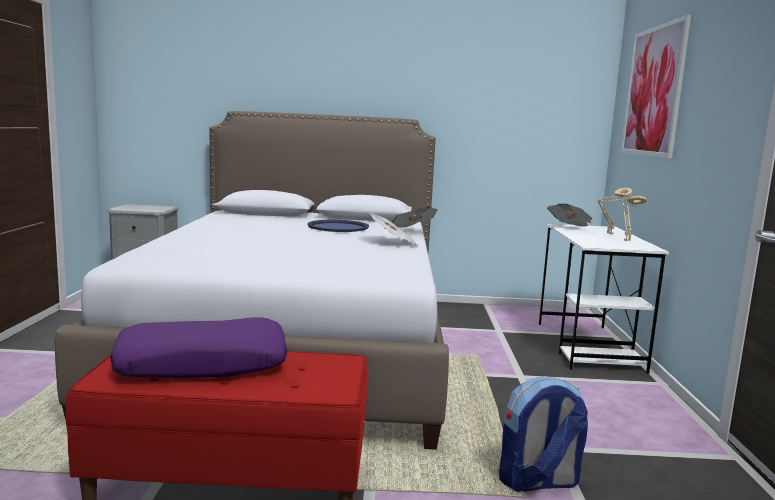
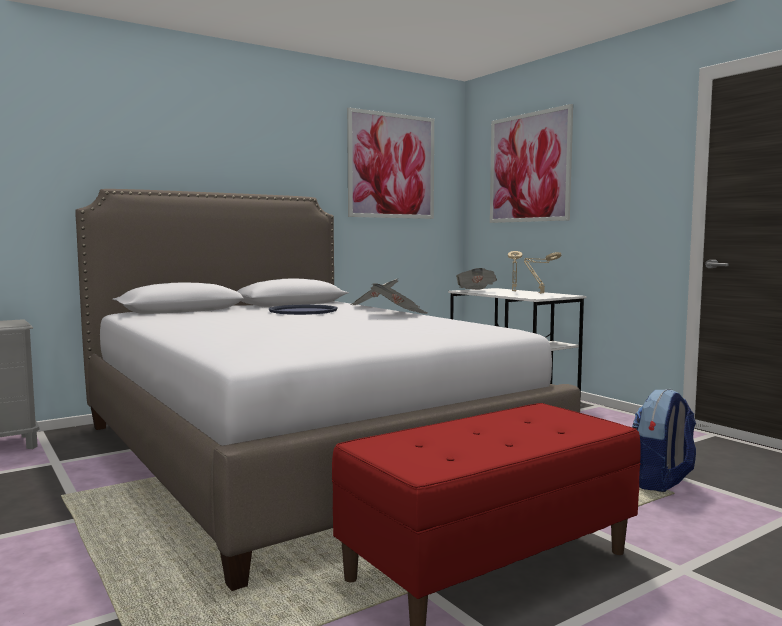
camera: 35 degrees left, 5 degrees down
purple pillow [110,317,288,378] -> none
none -> picture [347,108,434,219]

